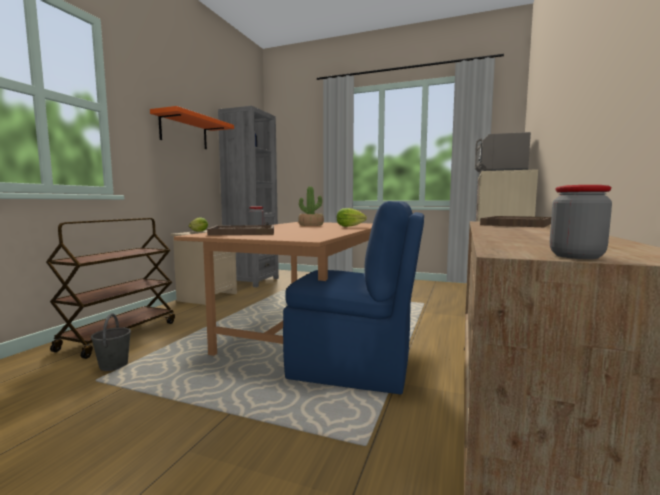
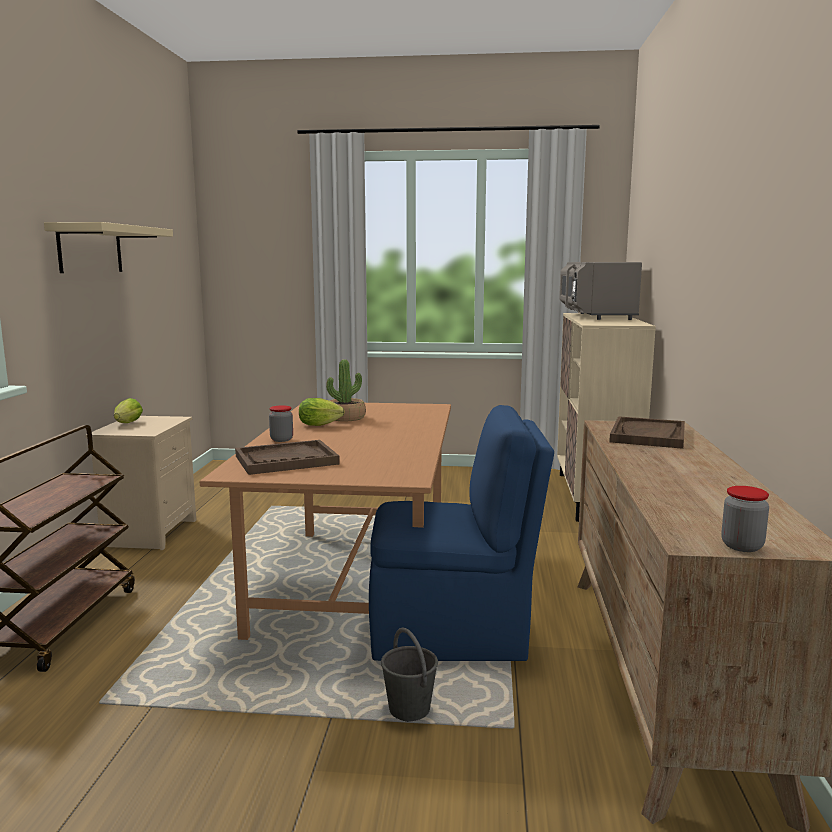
camera: 15 degrees left, 5 degrees up
grey bucket [91,313,131,371] -> grey bucket moved to [381,627,438,722]
orange shelf [150,106,234,149] -> beige shelf [44,222,173,273]
grey bookcase [218,106,279,288] -> none
lettuce [337,208,367,227] -> lettuce moved to [299,398,345,426]

